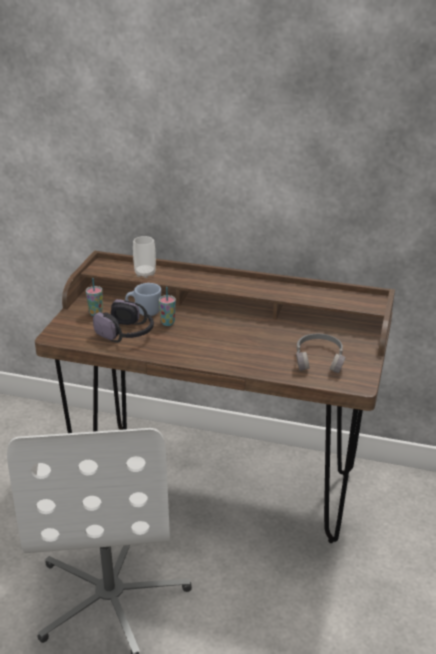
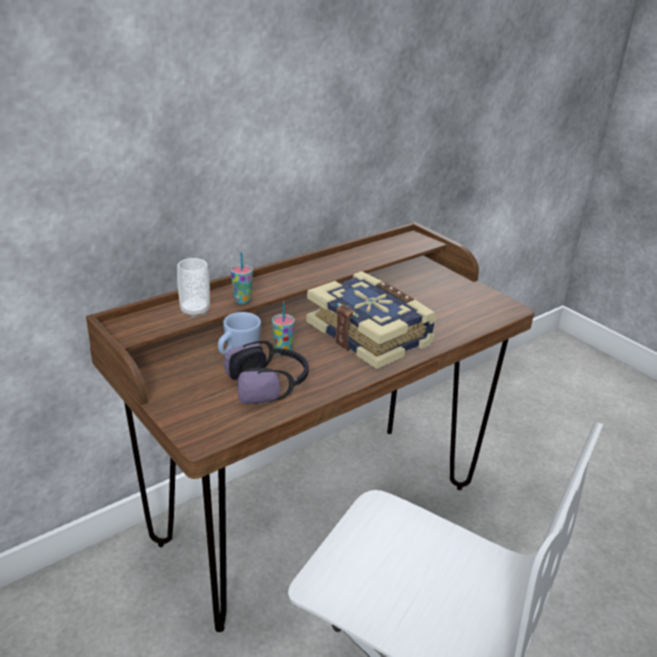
camera: 55 degrees left, 0 degrees up
cup [86,278,103,316] -> cup moved to [231,252,253,304]
grey headphones [296,334,345,374] -> none
none -> book [306,271,437,370]

